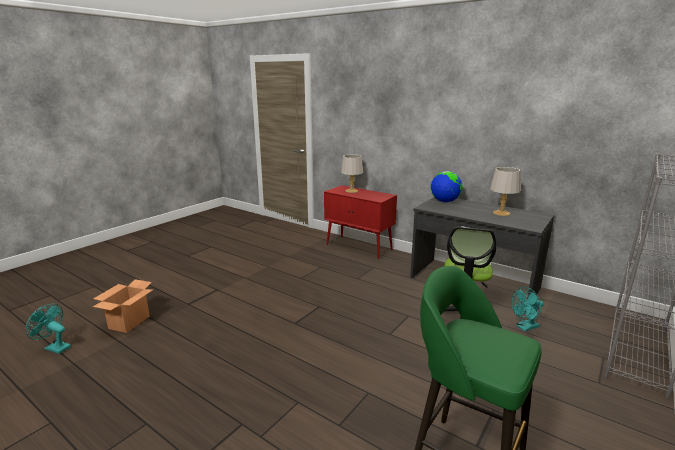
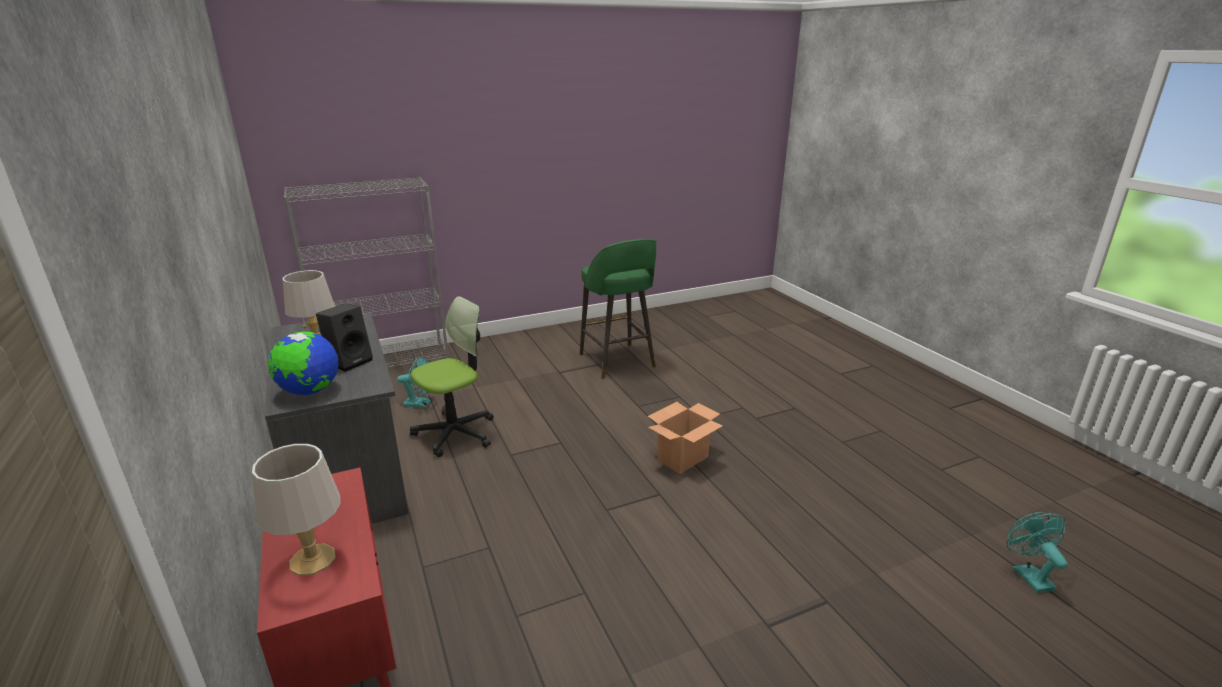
camera: 150 degrees left, 5 degrees up
turquoise fan [26,304,71,354] -> turquoise fan turned 150 degrees counterclockwise [1006,512,1068,593]
cardboard box [93,279,153,333] -> cardboard box moved to [648,402,723,474]
none -> black speaker [316,304,373,372]

